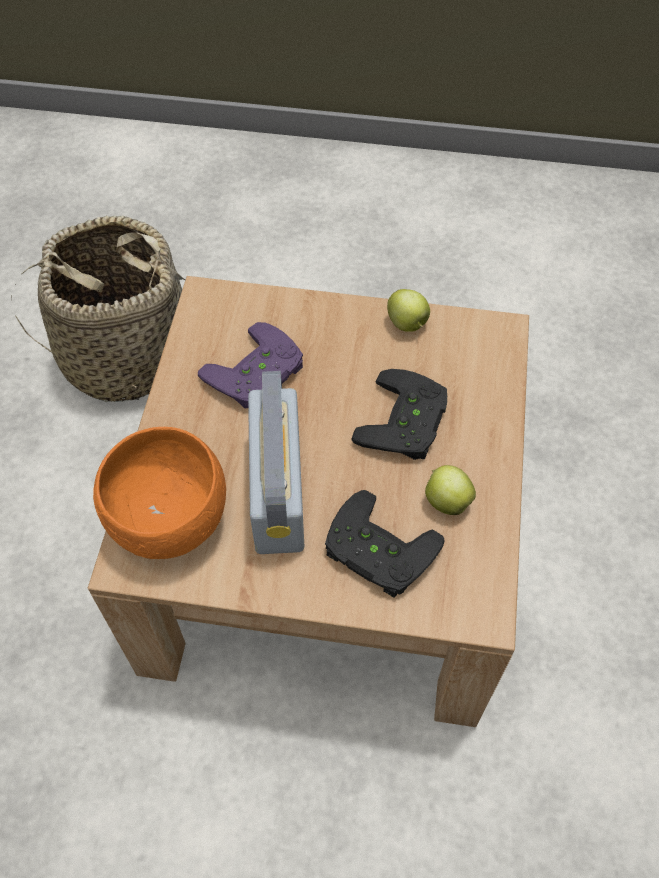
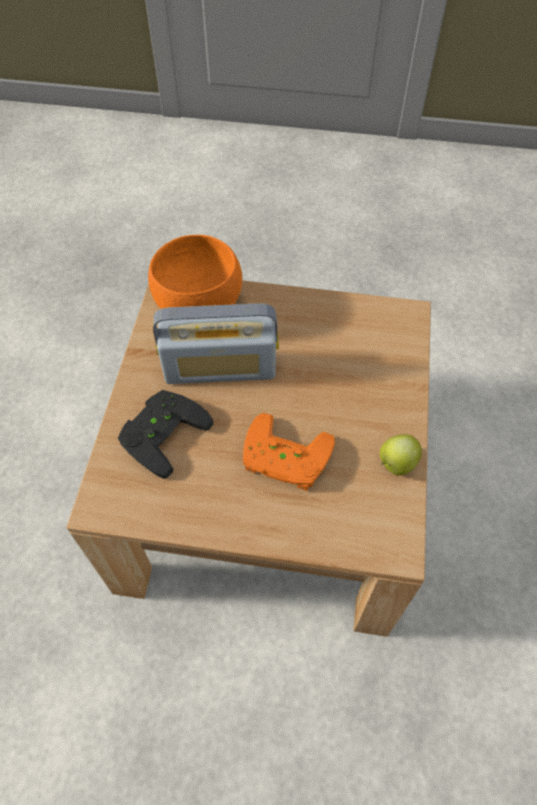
camera: 90 degrees right, 0 degrees up
basket [11,216,185,402] -> none
purple game controller [198,322,303,409] -> none
black game controller [351,369,447,460] -> orange game controller [243,413,335,491]
apple [425,465,476,515] -> none

